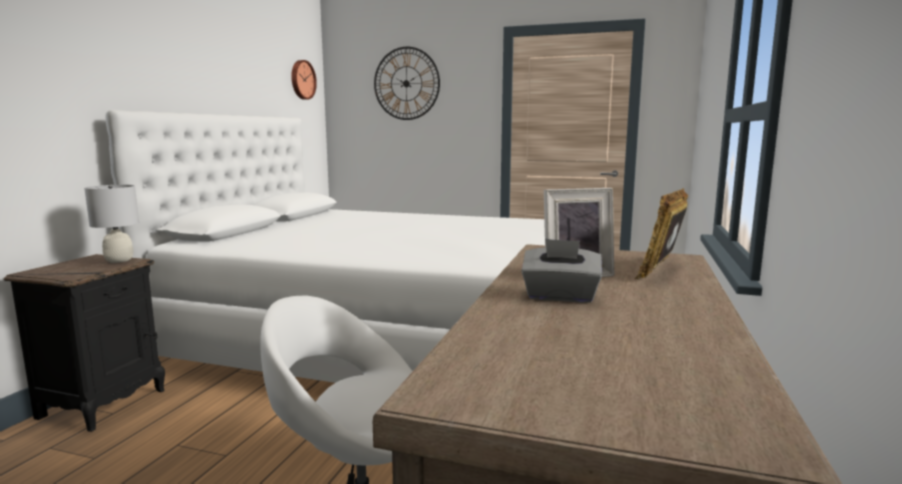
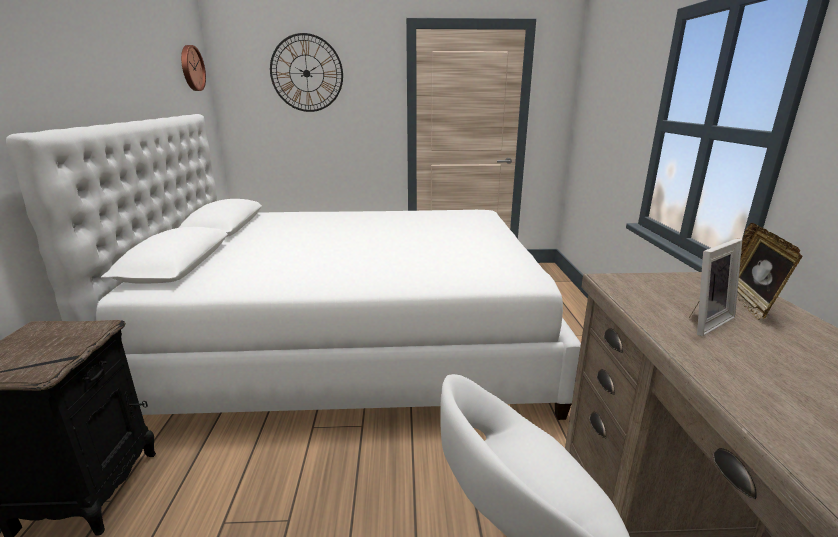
camera: 20 degrees left, 10 degrees up
grey table lamp [84,185,139,263] -> none
grey tissue box [521,238,602,303] -> none

